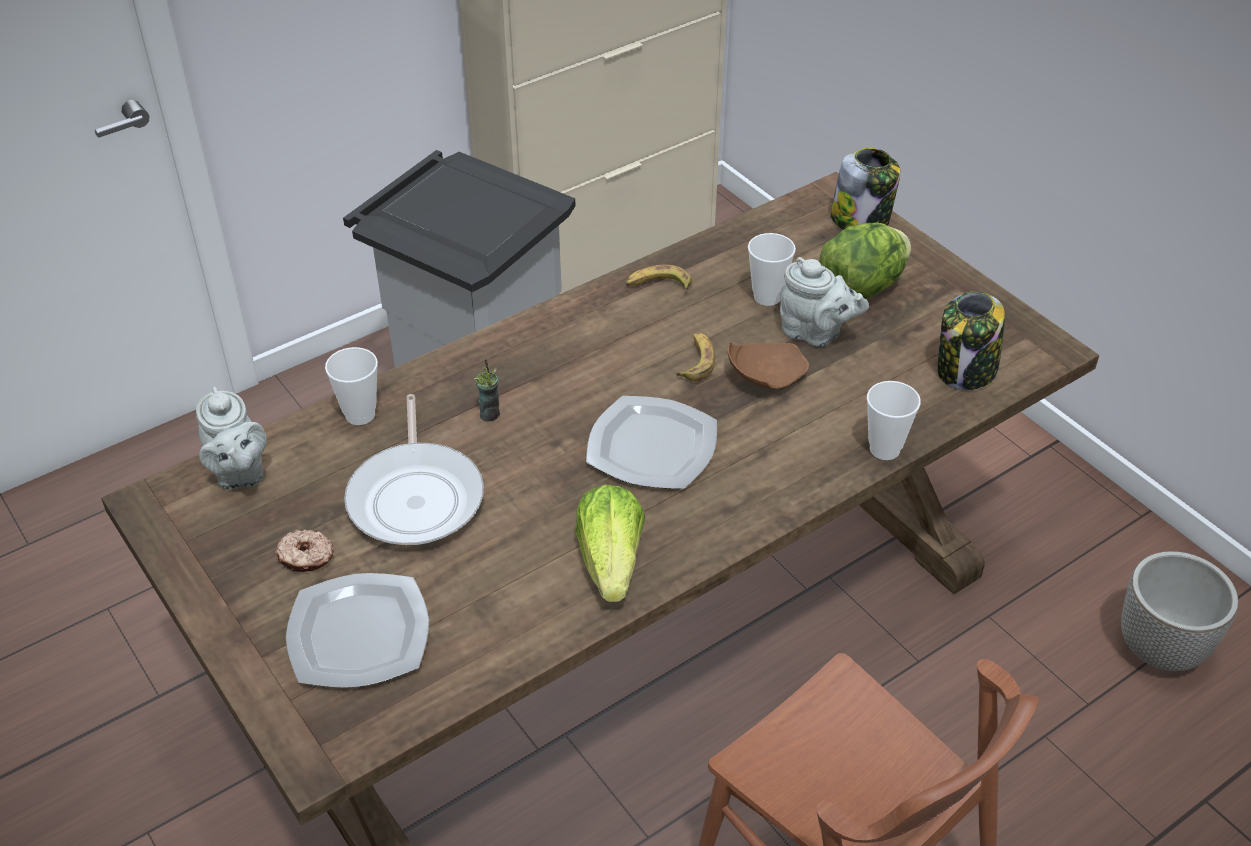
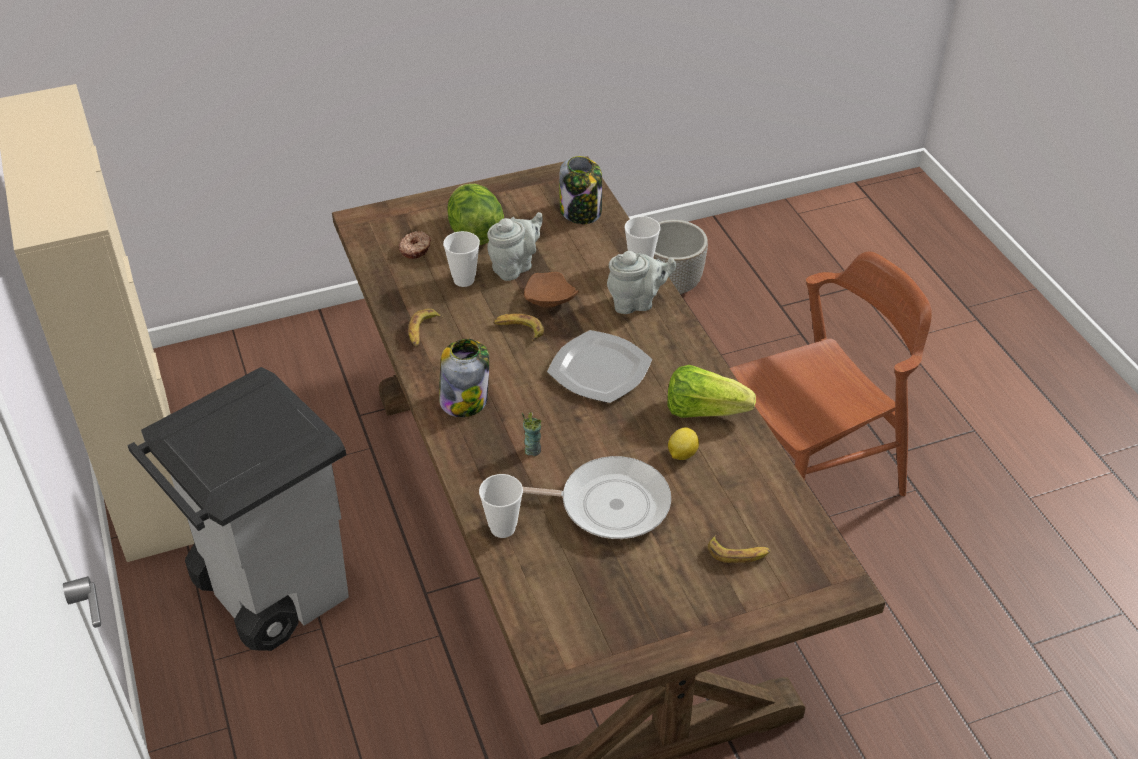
camera: 75 degrees left, 0 degrees up
grey teapot [196,387,267,489] -> grey teapot moved to [607,251,676,314]
donut [275,530,334,572] -> donut moved to [399,231,431,259]
plate [286,573,429,688] -> banana [708,535,771,563]
jar [831,148,900,230] -> jar moved to [439,339,489,417]
none -> lemon [668,427,699,460]

